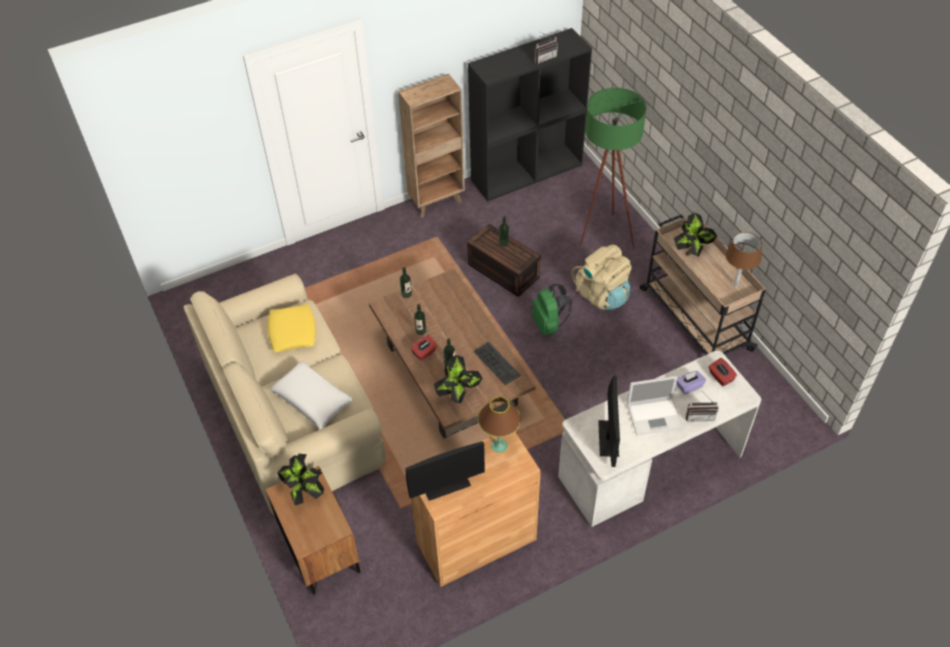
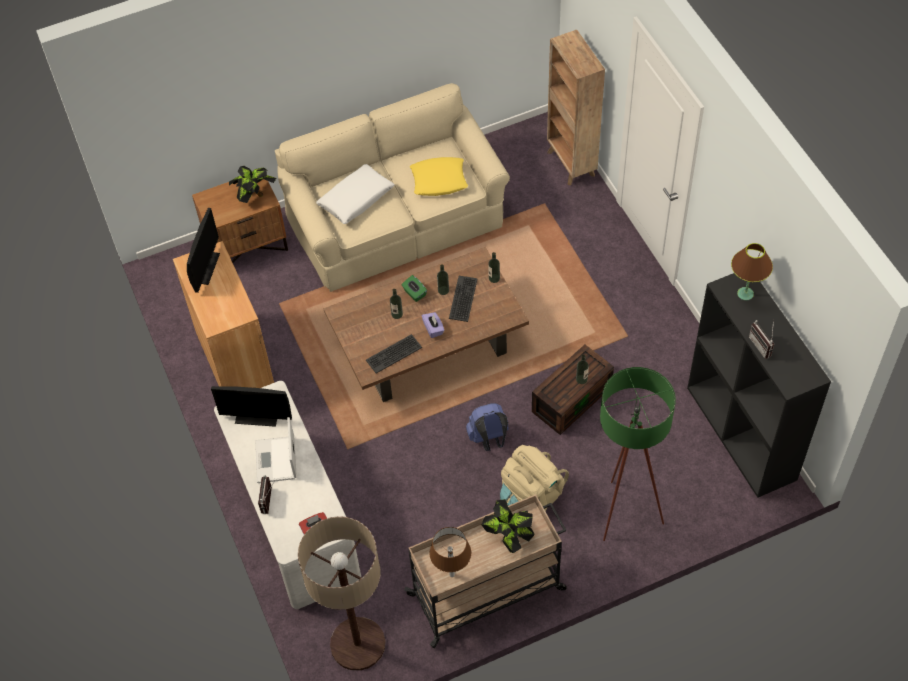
camera: 95 degrees right, 5 degrees up
brown bookcase [398,74,465,218] -> brown bookcase moved to [547,30,605,186]
monitor [406,441,485,501] -> monitor turned 150 degrees counterclockwise [187,208,220,293]
red tissue box [410,335,438,361] -> green tissue box [401,275,427,302]
potted plant [434,355,482,403] -> none
brown table lamp [478,397,521,453] -> brown table lamp moved to [731,243,773,300]
green backpack [532,284,572,335] -> blue backpack [466,403,508,451]
purple tissue box [677,371,706,395] -> purple tissue box moved to [422,312,445,338]
none -> floor lamp [298,516,385,671]
none -> keyboard [449,276,478,322]

